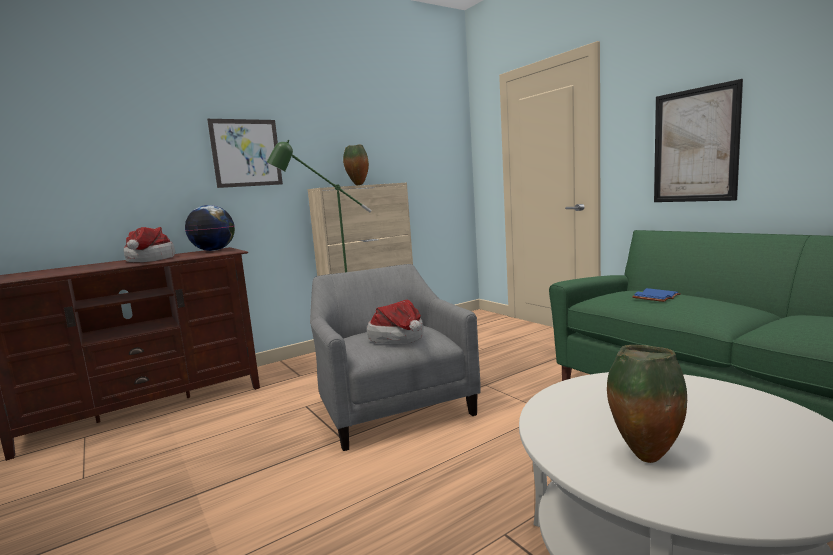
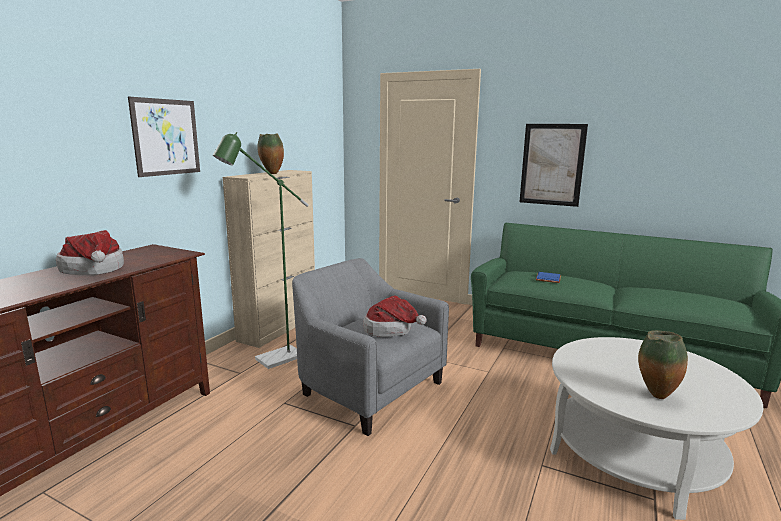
camera: 30 degrees left, 5 degrees up
globe [185,205,235,251] -> none

